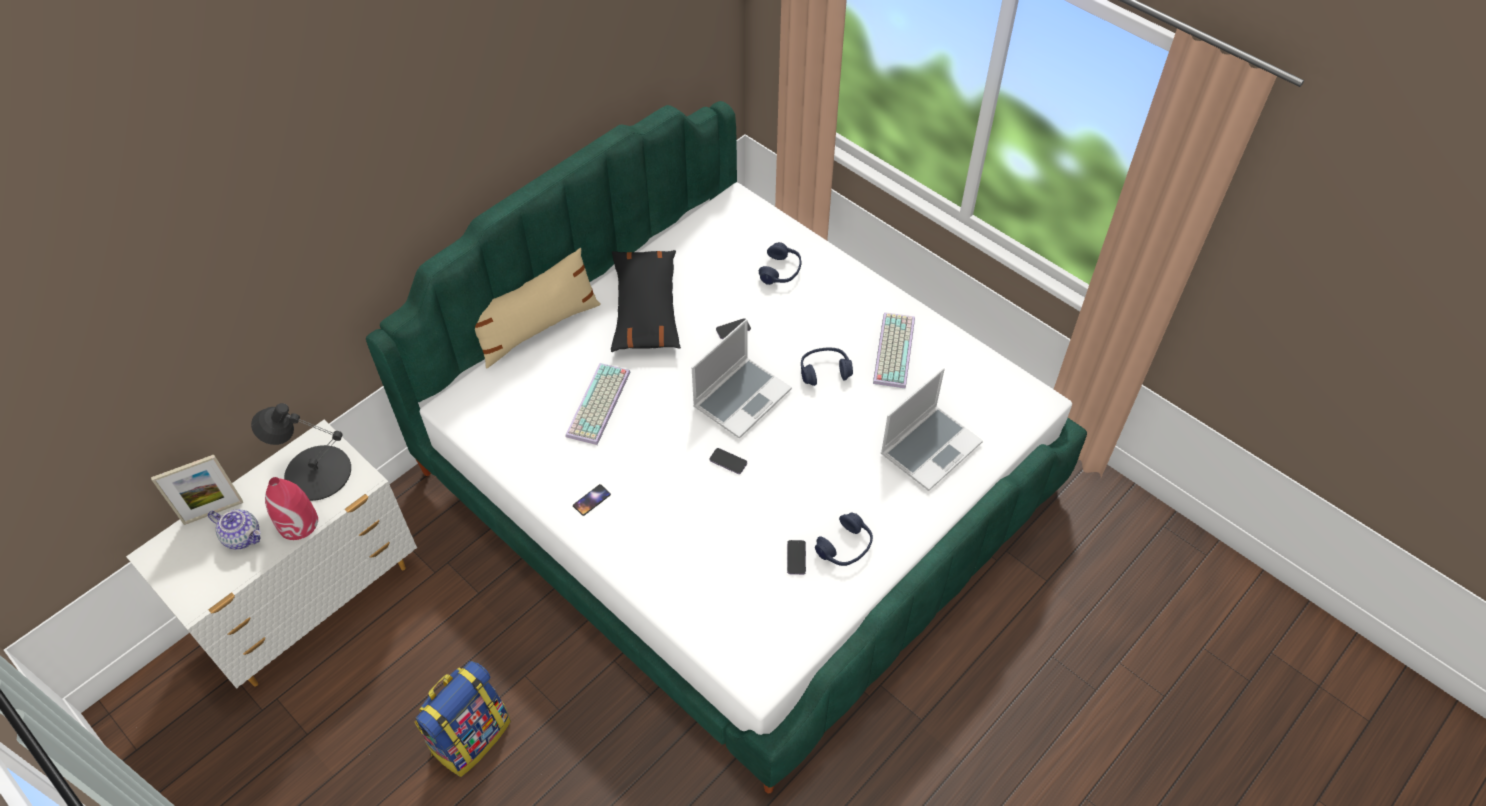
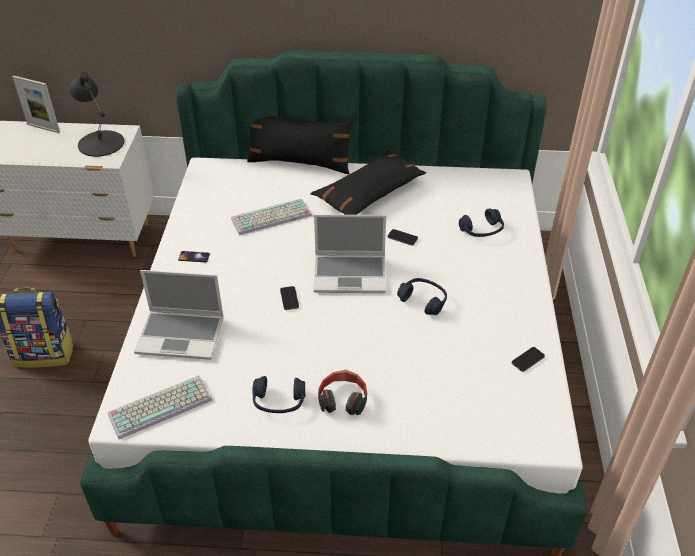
camera: 50 degrees right, 10 degrees down
teapot [208,509,261,550] -> none
red vase [265,477,318,540] -> none
beige pillow [475,248,601,368] -> black pillow [247,116,353,174]
phone [787,540,806,575] -> phone moved to [512,347,545,372]
keyboard [873,312,915,389] -> keyboard moved to [108,375,213,440]
laptop [881,368,983,491] -> laptop moved to [134,270,224,360]
none -> headphones [318,370,367,415]

